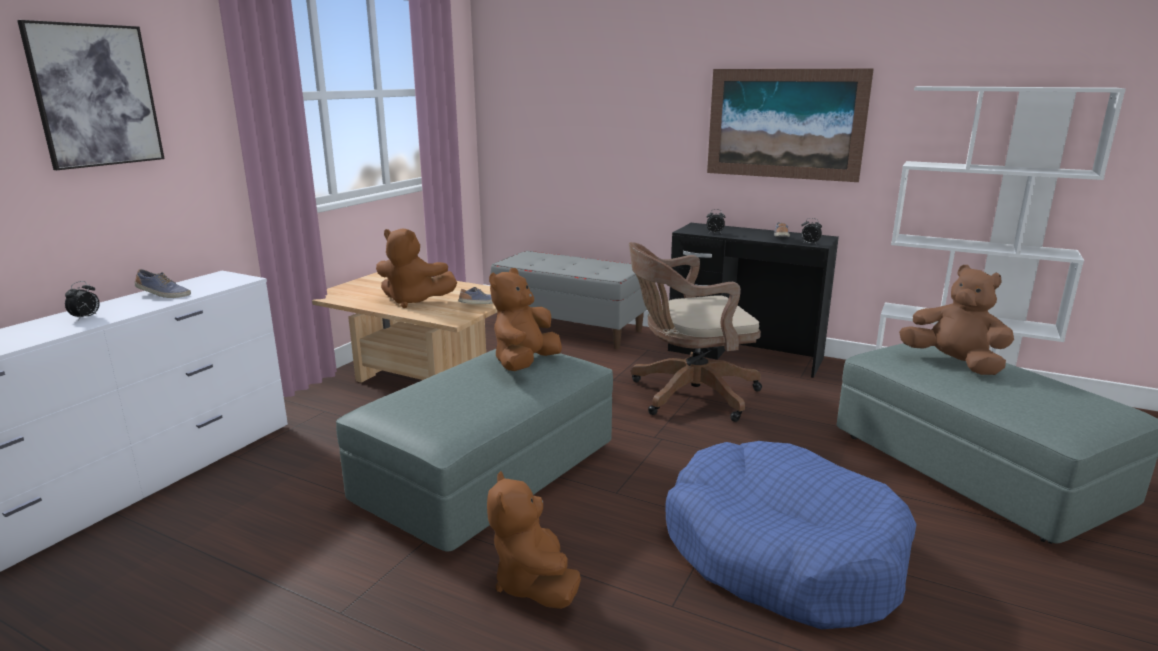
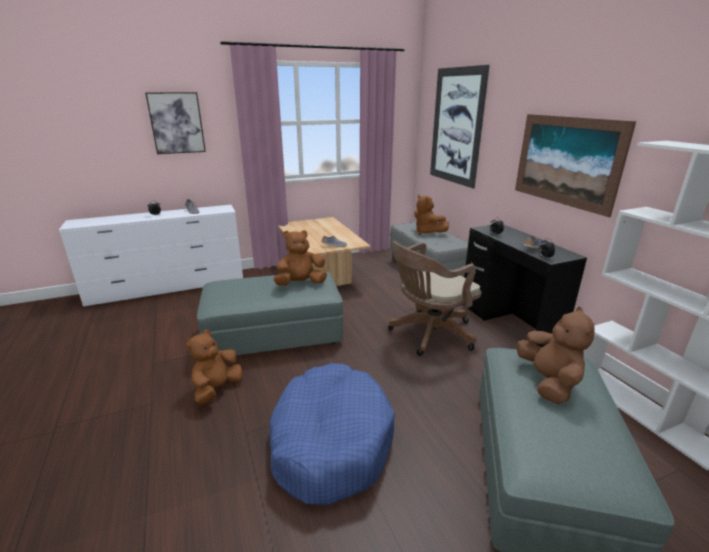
camera: 40 degrees right, 5 degrees up
brown plush toy [376,228,457,308] -> brown plush toy moved to [414,195,449,235]
brown office chair [629,242,762,422] -> brown office chair turned 60 degrees counterclockwise [388,241,482,356]
none -> picture [430,65,490,189]

